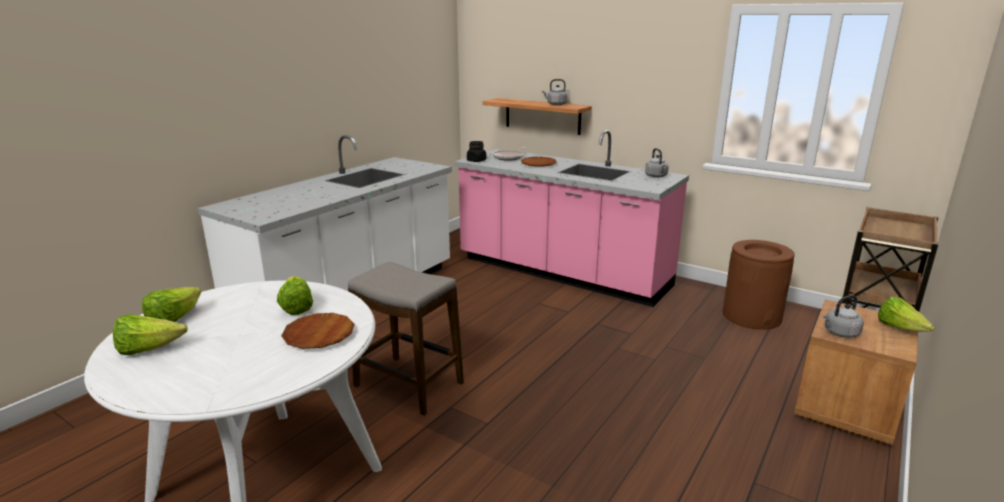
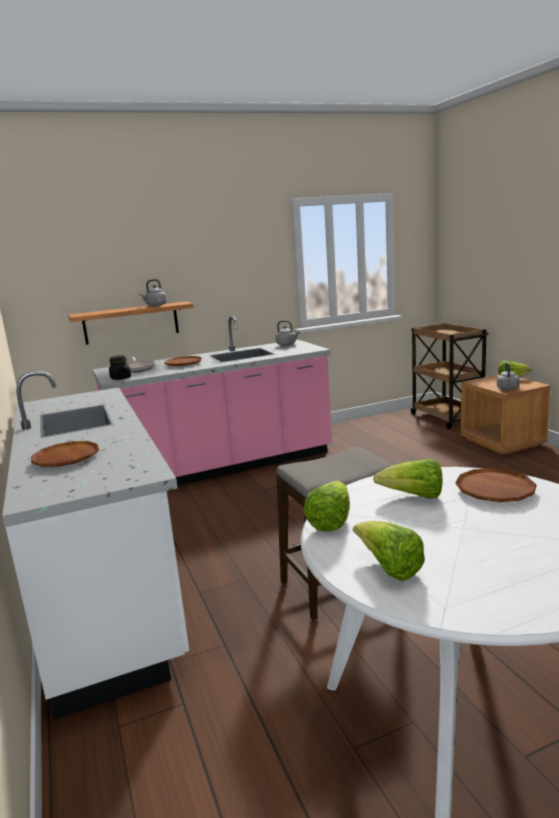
camera: 55 degrees left, 5 degrees down
lettuce [113,314,188,355] -> lettuce moved to [303,481,350,532]
brown trash can [723,240,795,330] -> none
none -> brown plate [31,441,99,467]

